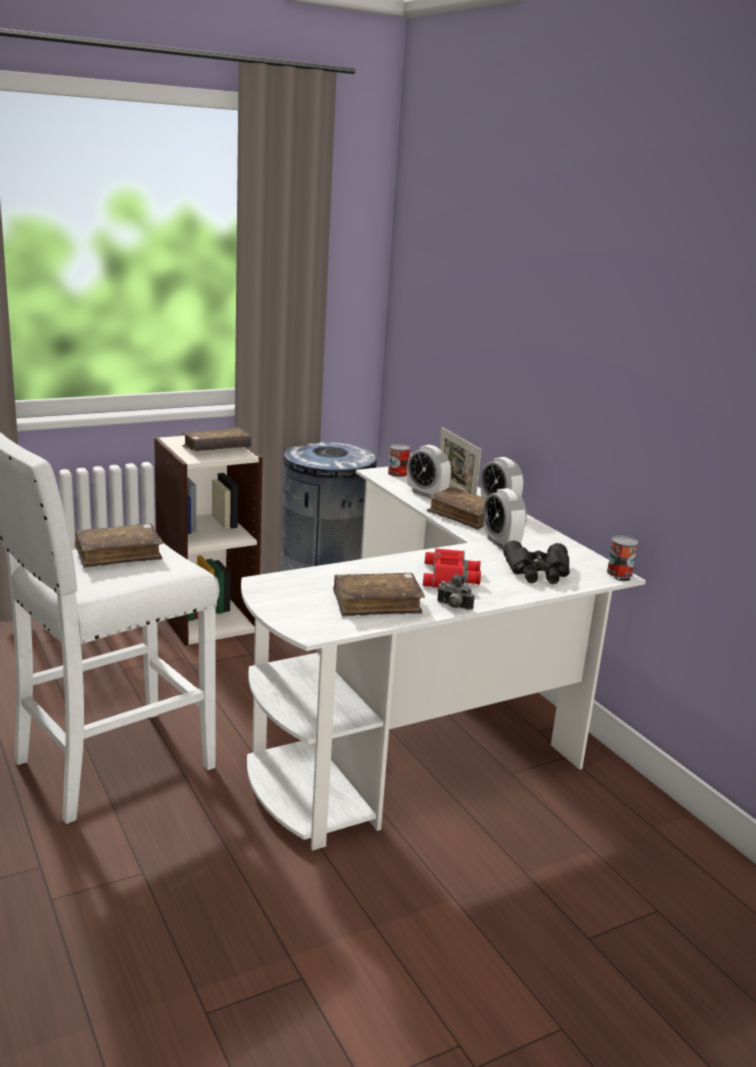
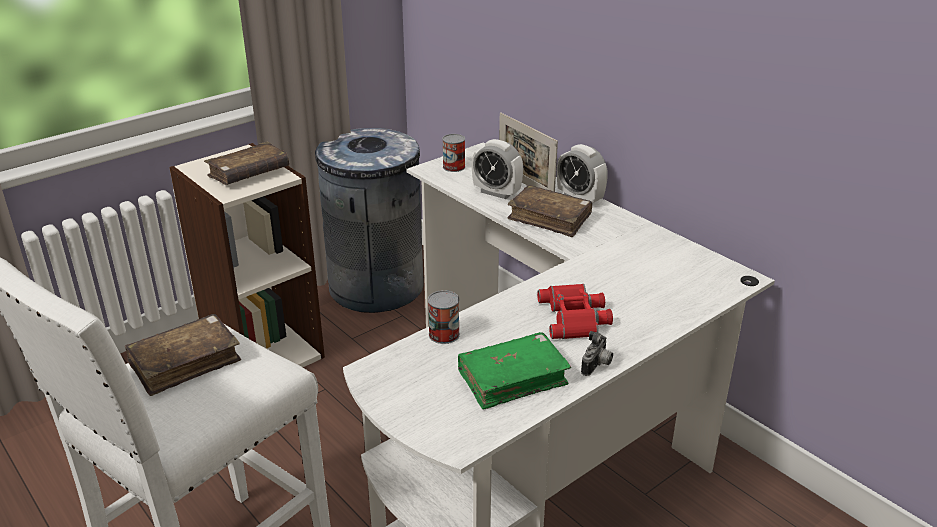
camera: 10 degrees left, 10 degrees up
brown book [333,573,425,616] -> green book [458,332,571,410]
camera [437,574,475,610] -> camera turned 75 degrees counterclockwise [581,331,613,376]
alarm clock [483,488,527,550] -> none
black binoculars [503,541,570,584] -> none
can [607,536,638,578] -> can moved to [428,290,460,344]

